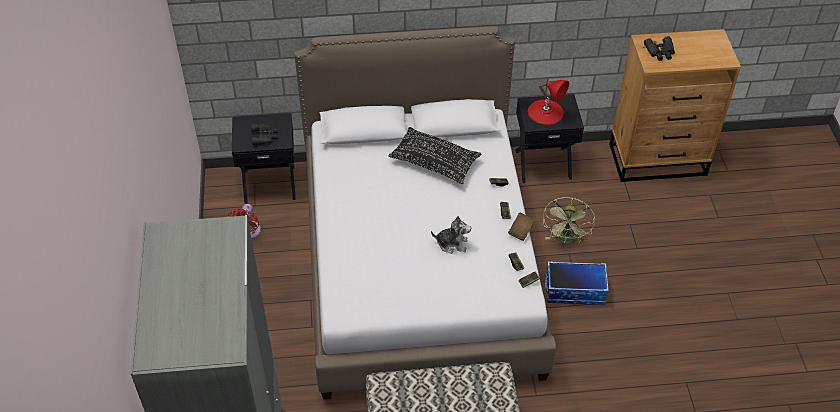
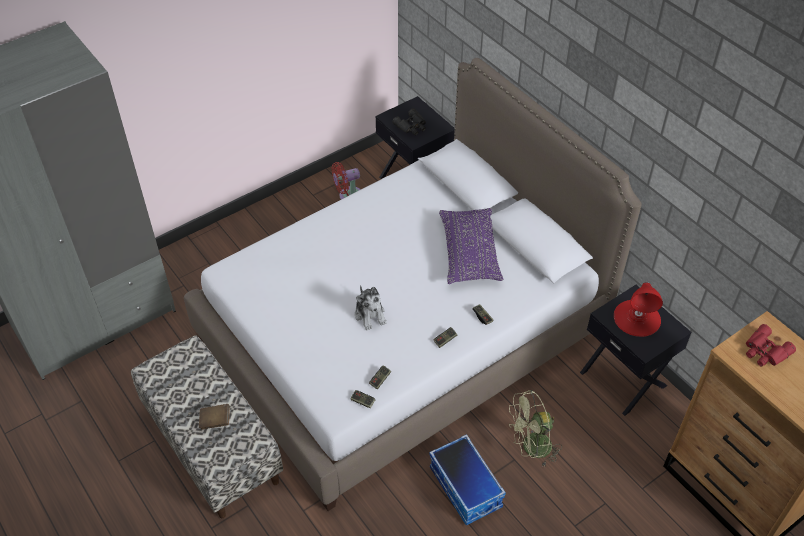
camera: 60 degrees right, 0 degrees up
black pillow [388,127,482,184] -> purple pillow [439,208,503,284]
brown book [508,213,535,241] -> brown book moved to [199,404,230,430]
black binoculars [644,36,675,61] -> red binoculars [746,324,796,366]

